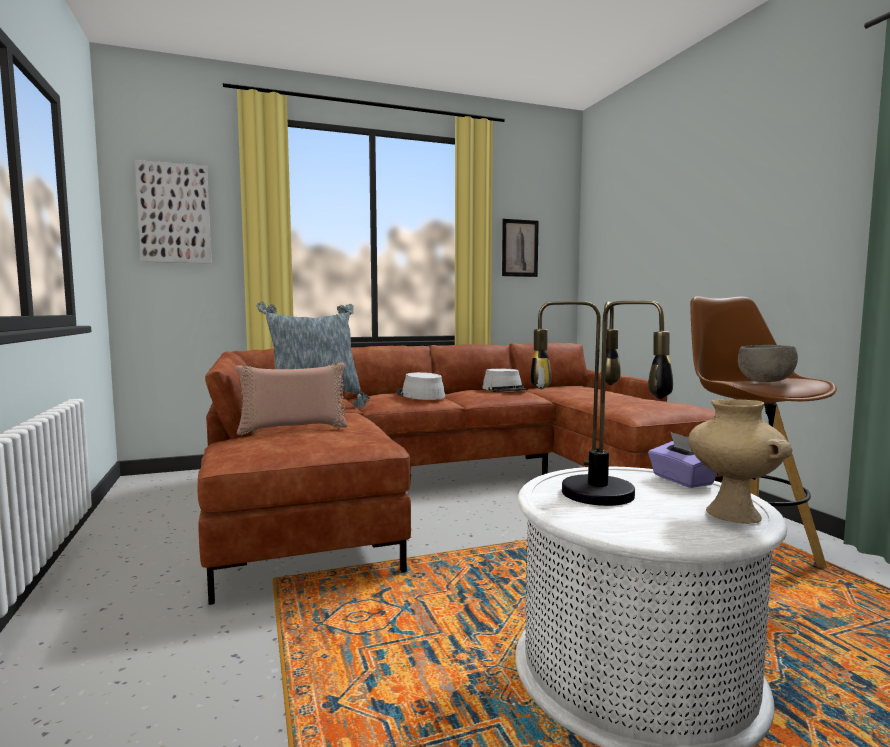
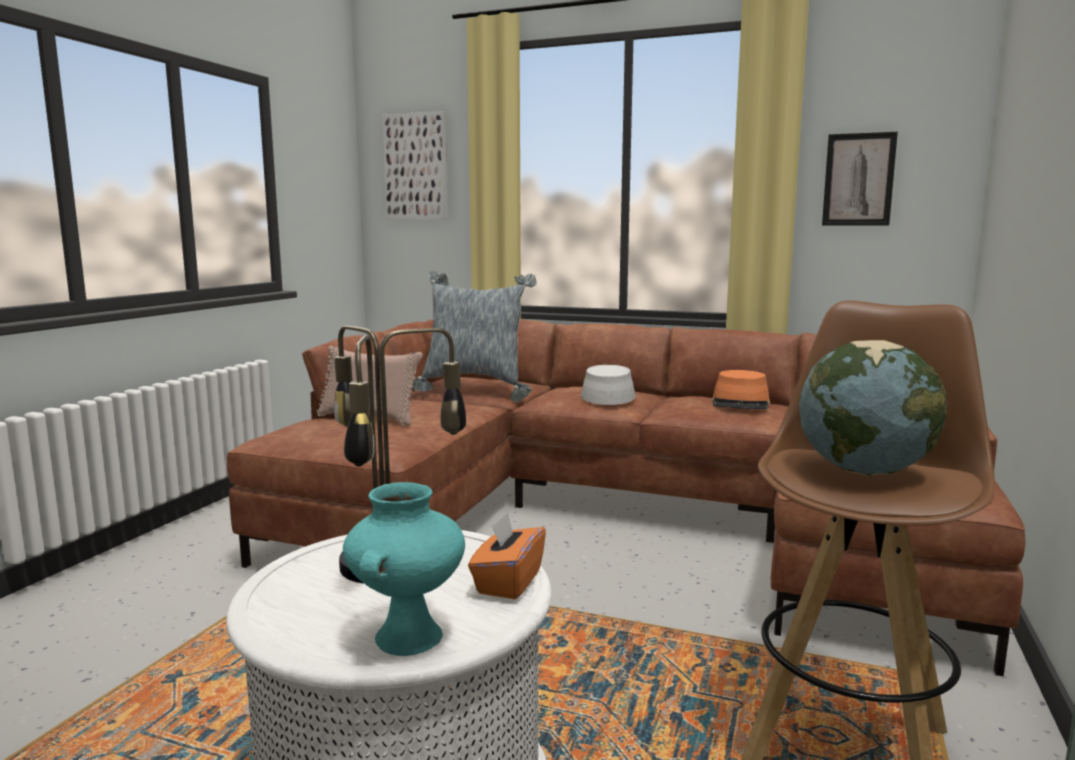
camera: 40 degrees right, 5 degrees up
grey hat [482,369,528,392] -> orange hat [712,370,770,410]
purple tissue box [648,431,717,488] -> orange tissue box [468,512,546,599]
beige vase [688,399,793,524] -> turquoise vase [343,482,465,656]
grey bowl [738,345,798,382] -> globe [799,340,947,475]

